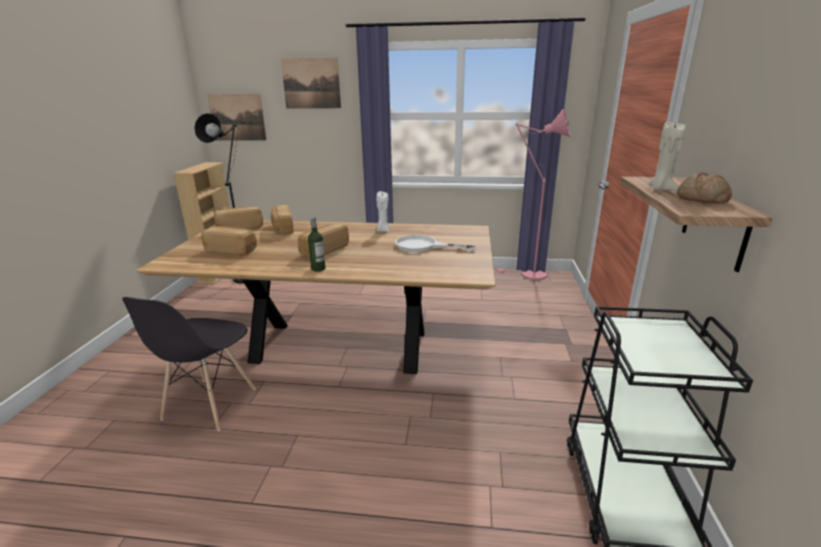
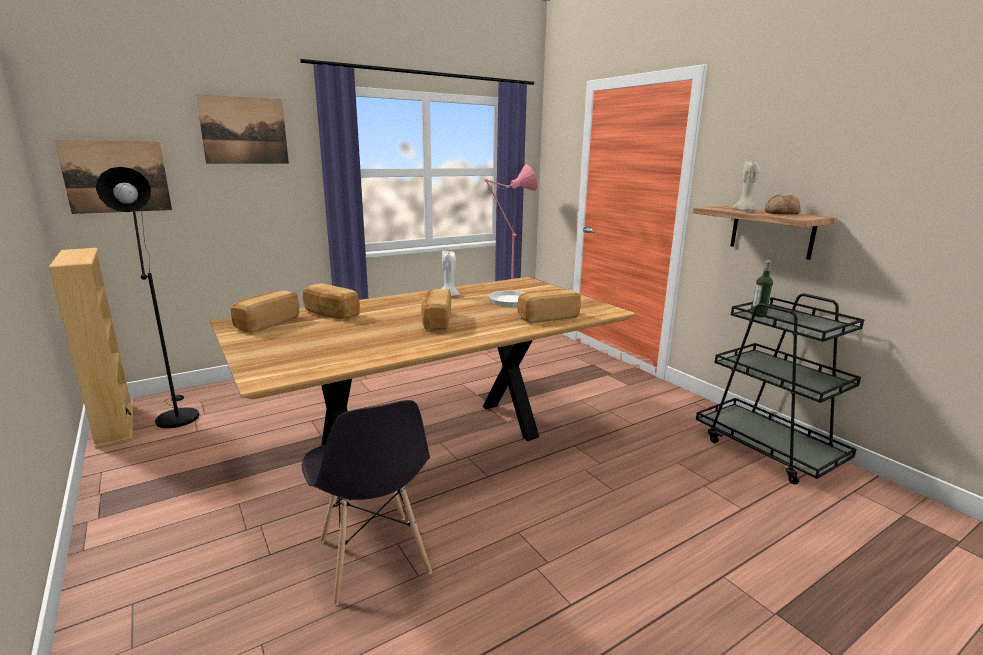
camera: 40 degrees left, 5 degrees down
bread [201,226,257,256] -> bread moved to [517,289,581,323]
bottle [308,217,325,272] -> bottle moved to [751,260,773,317]

